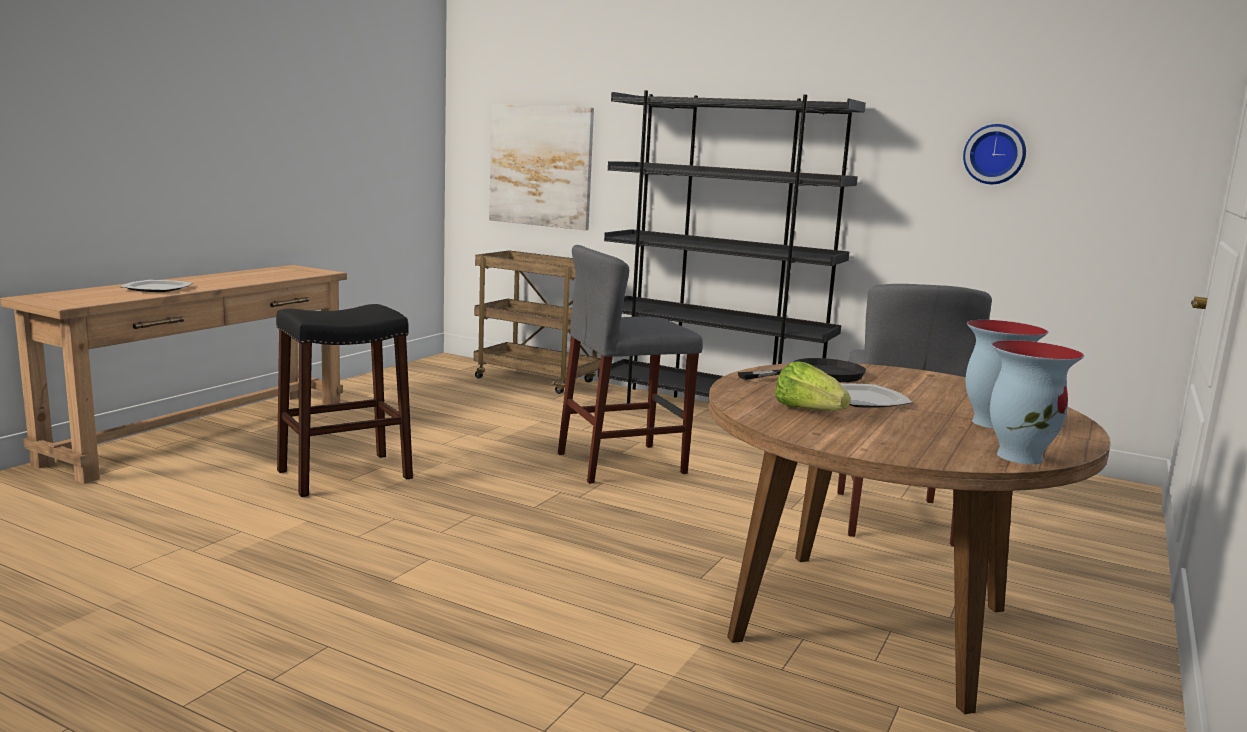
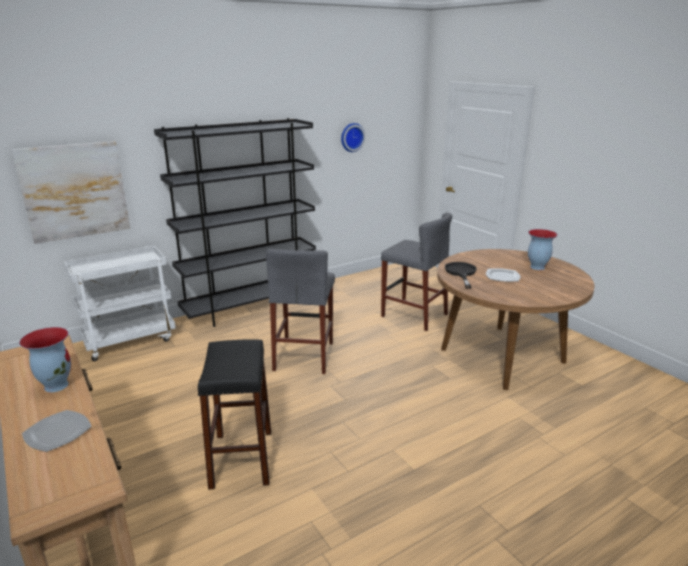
camera: 60 degrees left, 10 degrees up
brown cart [474,251,601,394] -> white cart [64,245,176,361]
lettuce [775,361,851,411] -> none
vase [990,340,1084,464] -> vase moved to [19,327,71,392]

